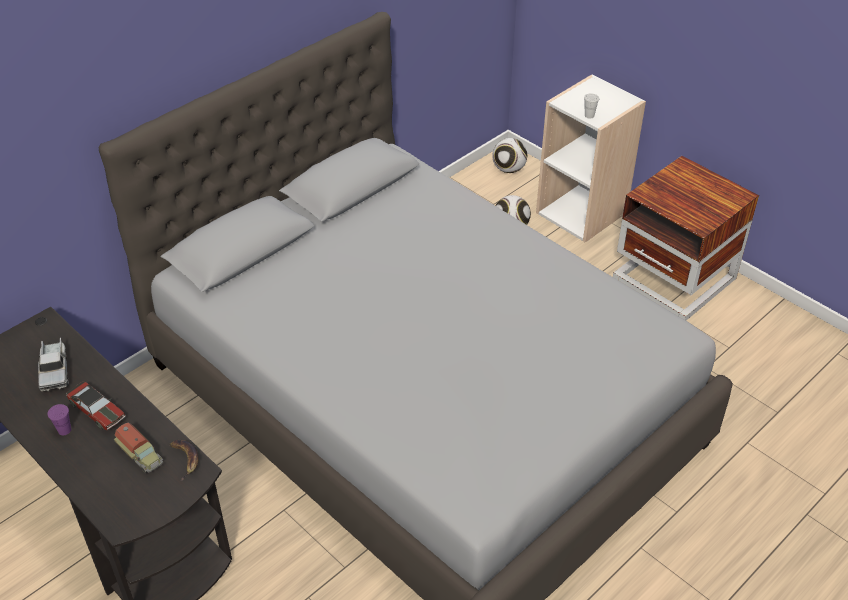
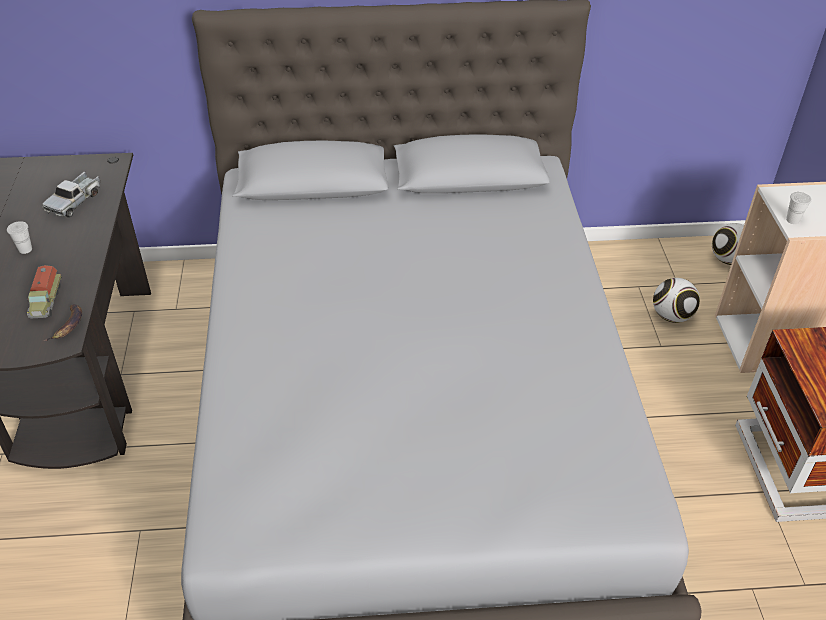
camera: 40 degrees right, 0 degrees up
purple cup [48,404,71,435] -> white cup [7,221,32,254]
toy car [66,381,126,430] -> none

